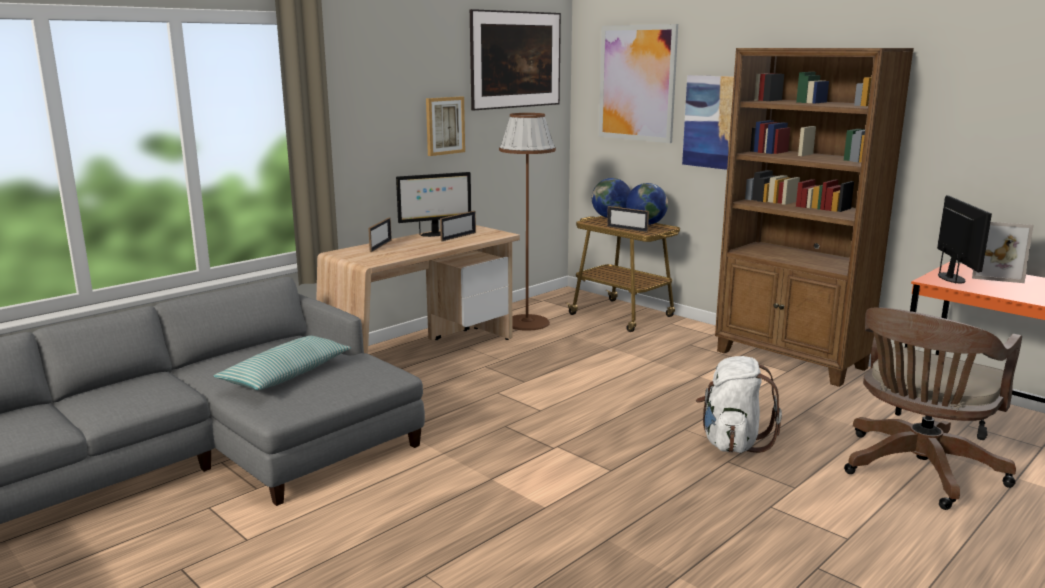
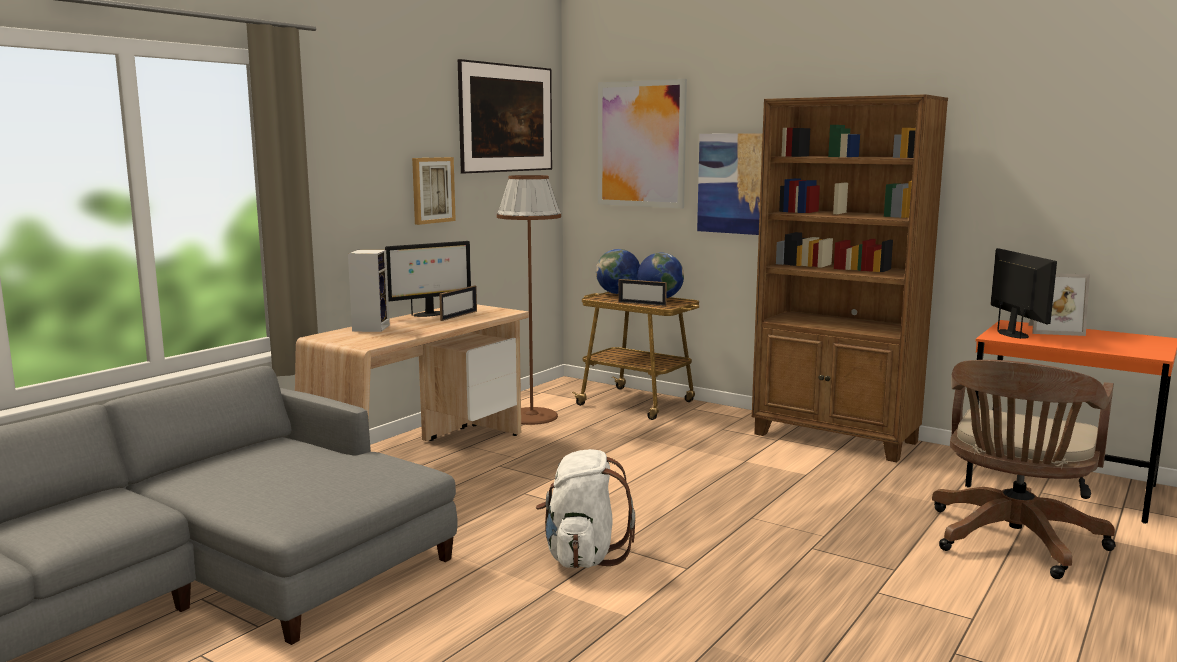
camera: 10 degrees left, 5 degrees down
pillow [214,336,351,390] -> none
picture frame [368,218,392,252] -> speaker [348,250,390,332]
white backpack [696,356,782,453] -> white backpack moved to [536,449,635,568]

